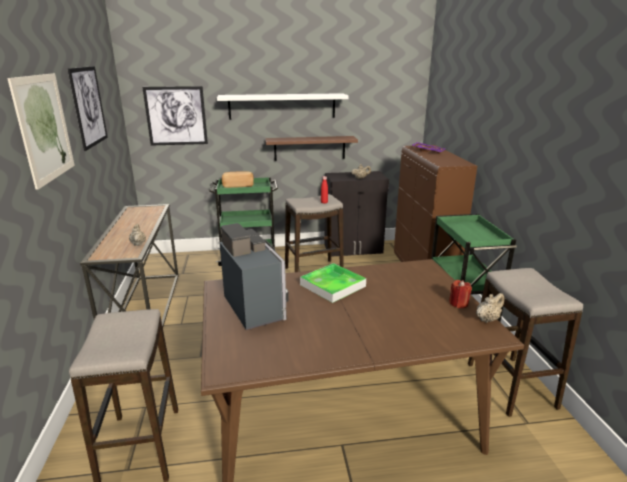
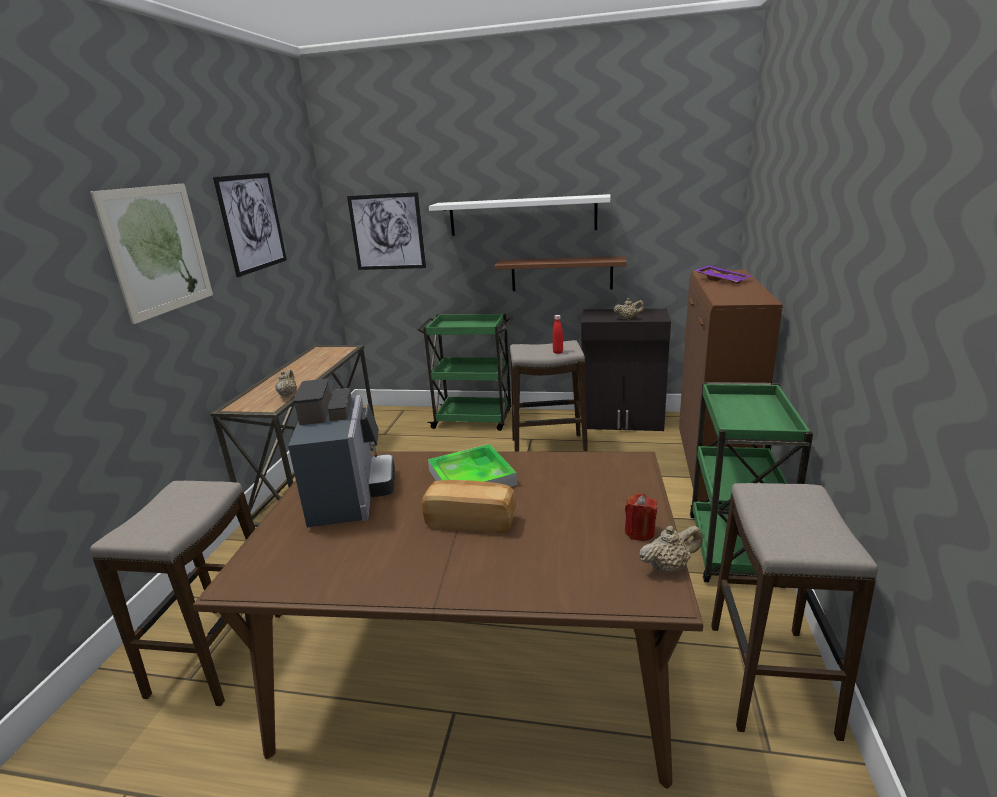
camera: 20 degrees right, 0 degrees up
bread [222,171,254,188] -> bread moved to [422,480,516,533]

